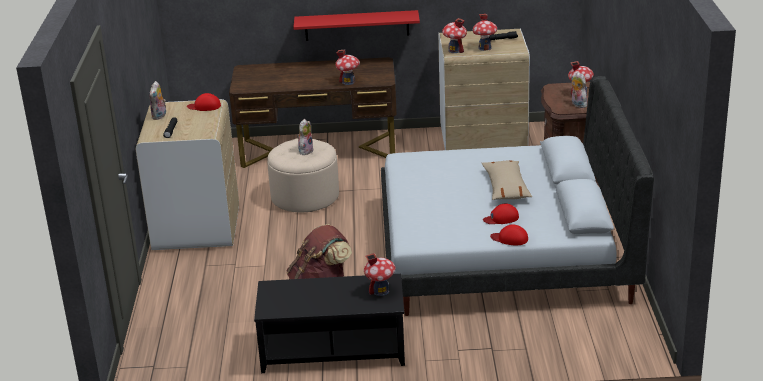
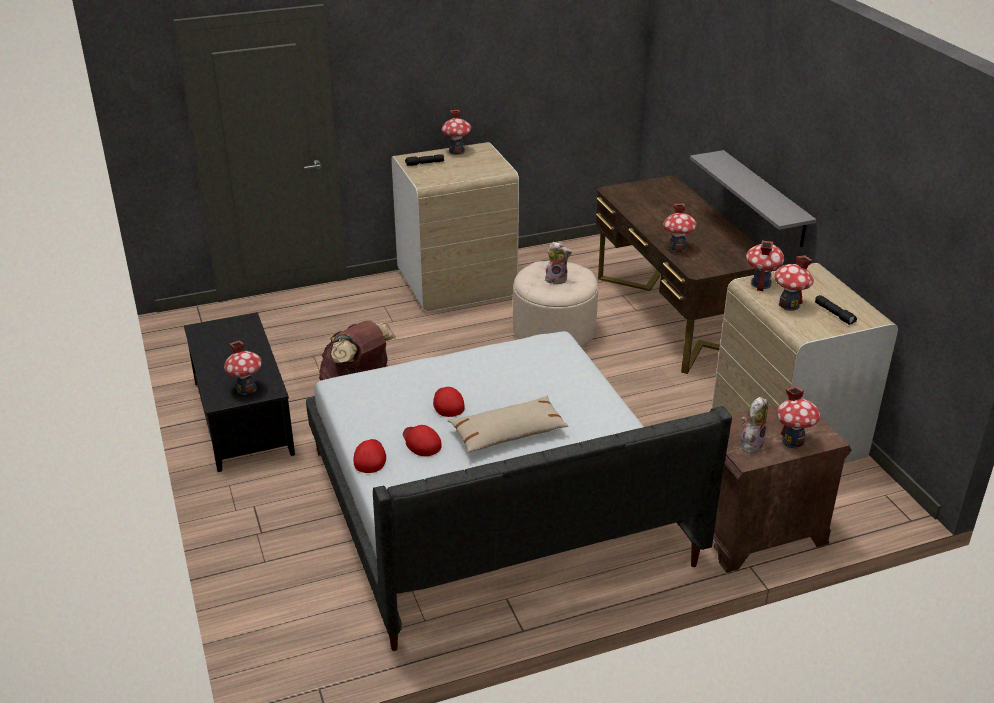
camera: 70 degrees right, 5 degrees up
plush toy [149,81,166,120] -> toy house [442,110,471,155]
red cap [187,93,221,111] -> red cap moved to [433,387,465,417]
red shelf [293,10,420,41] -> grey shelf [690,150,816,247]

